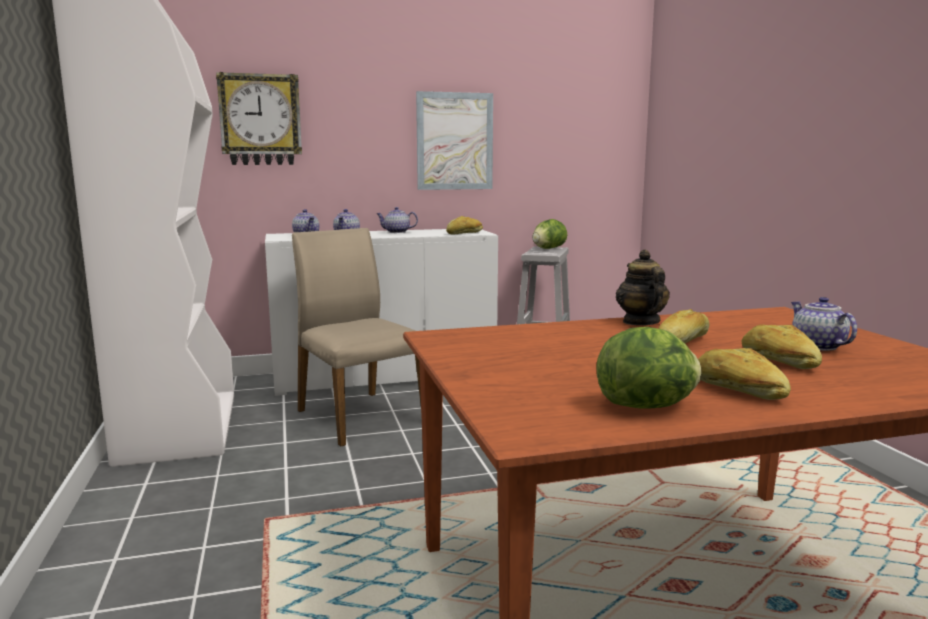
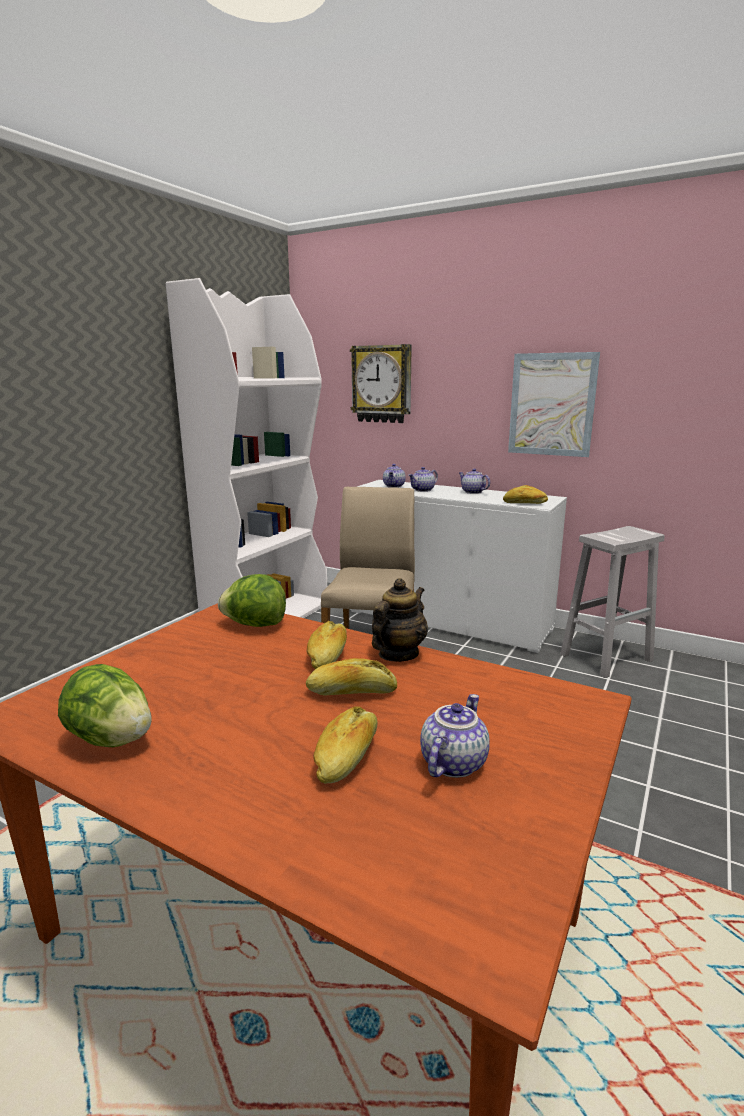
camera: 45 degrees right, 5 degrees up
lettuce [532,219,567,249] -> lettuce moved to [218,574,286,627]
bread [698,348,791,400] -> bread moved to [306,621,347,669]

